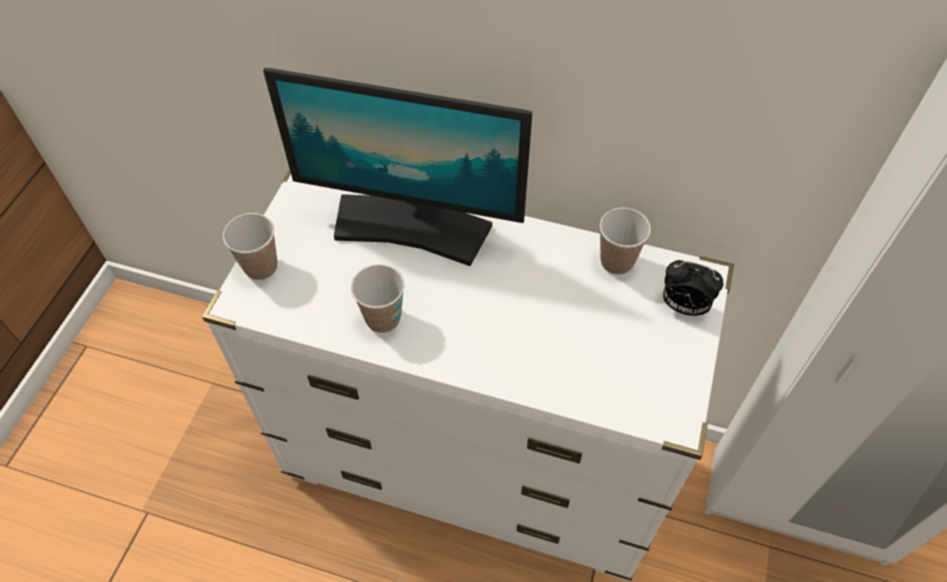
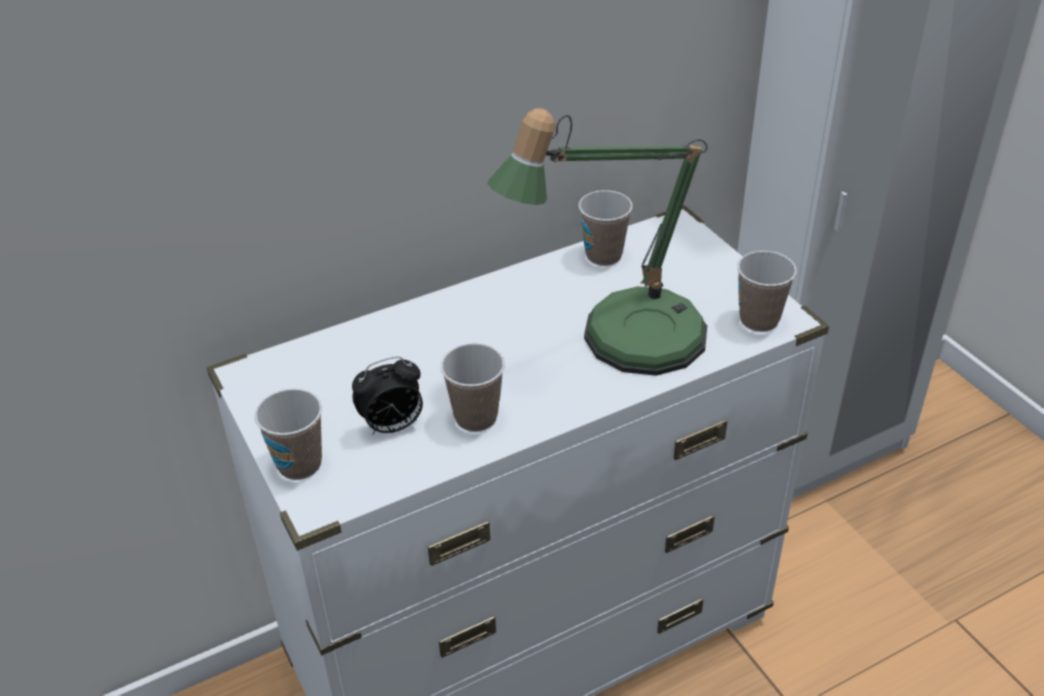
camera: 45 degrees left, 15 degrees down
monitor [263,68,533,266] -> none
alarm clock [663,260,724,316] -> alarm clock moved to [352,356,423,436]
none -> table lamp [487,108,707,376]
none -> cup [737,251,797,332]

